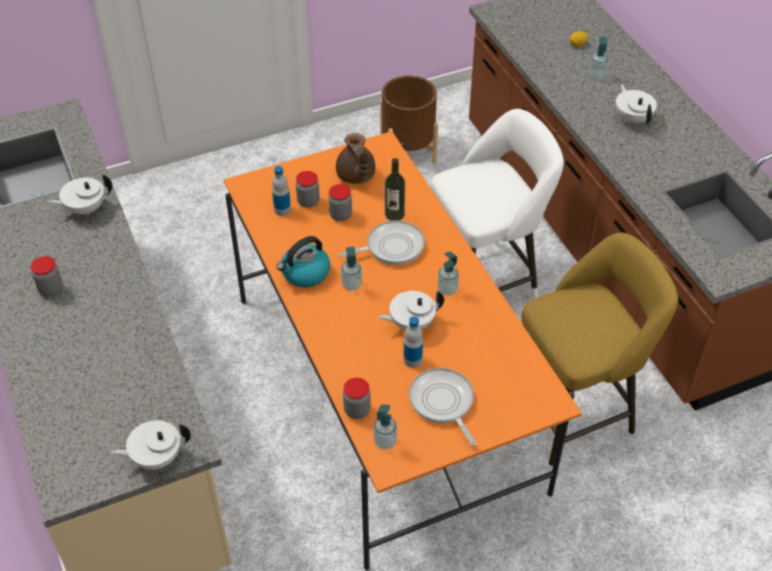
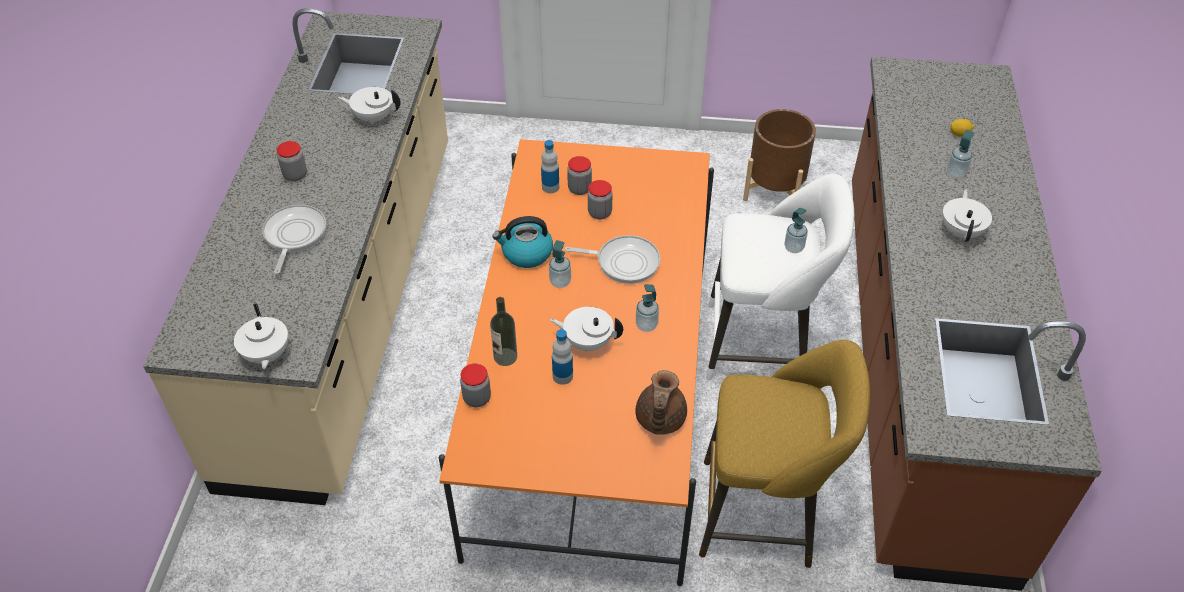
camera: 30 degrees right, 0 degrees up
white teapot [111,420,191,470] -> white teapot turned 120 degrees counterclockwise [234,303,288,369]
brown teapot [336,133,375,184] -> brown teapot moved to [635,370,687,435]
soap dispenser [374,404,397,449] -> soap dispenser moved to [784,208,808,253]
bottle [385,158,405,221] -> bottle moved to [490,297,517,366]
frying pan [409,368,476,446] -> frying pan moved to [262,204,326,274]

